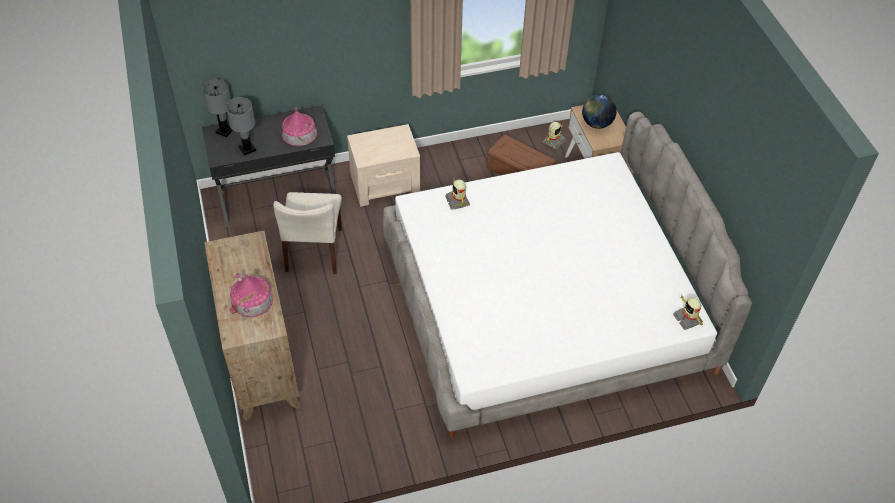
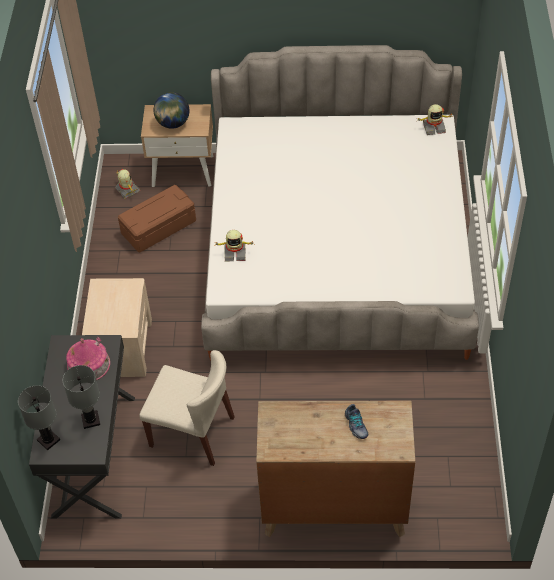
camera: 70 degrees left, 0 degrees up
toy house [229,273,273,317] -> shoe [345,404,368,439]

